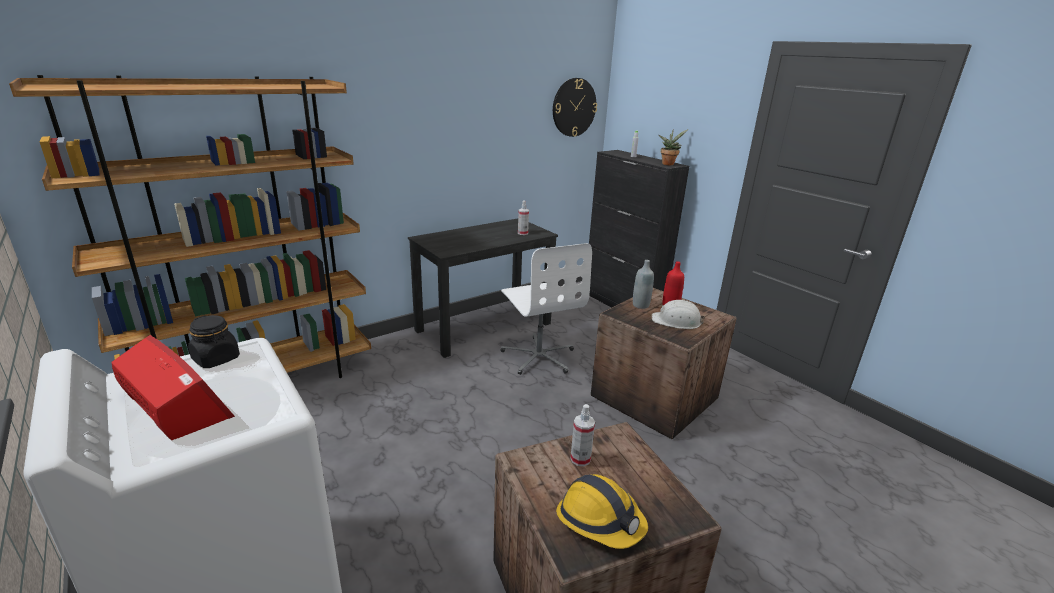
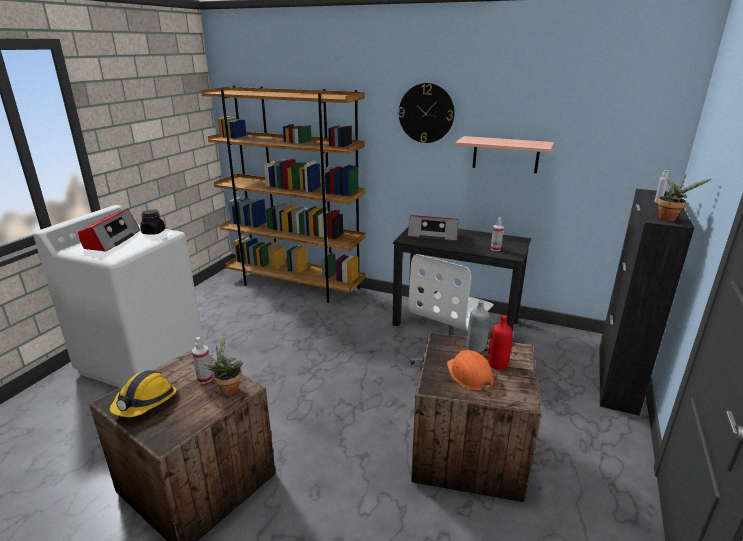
camera: 60 degrees right, 0 degrees up
wall clock [553,78,597,137] -> wall clock moved to [399,83,455,143]
white hard hat [652,300,705,329] -> orange hard hat [447,350,494,392]
none -> potted plant [205,332,243,396]
none -> radio [407,215,458,241]
none -> shelf [455,136,554,173]

